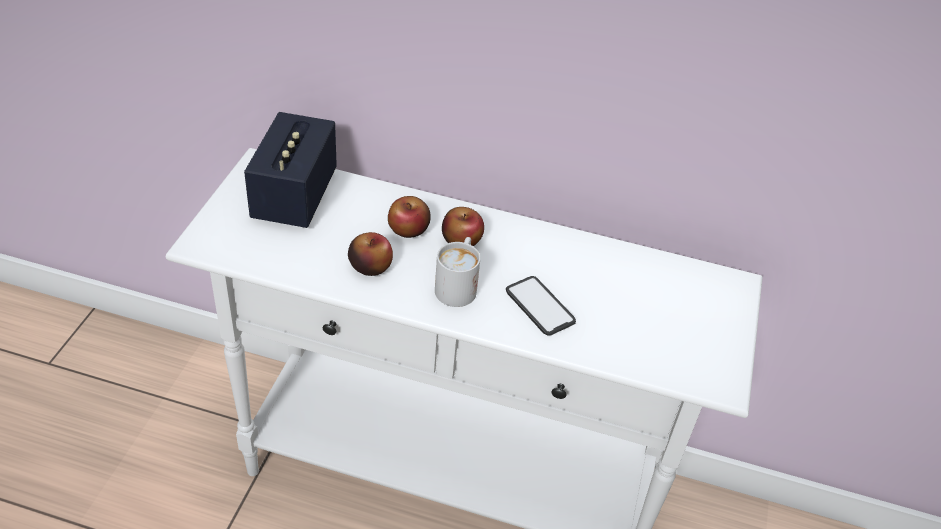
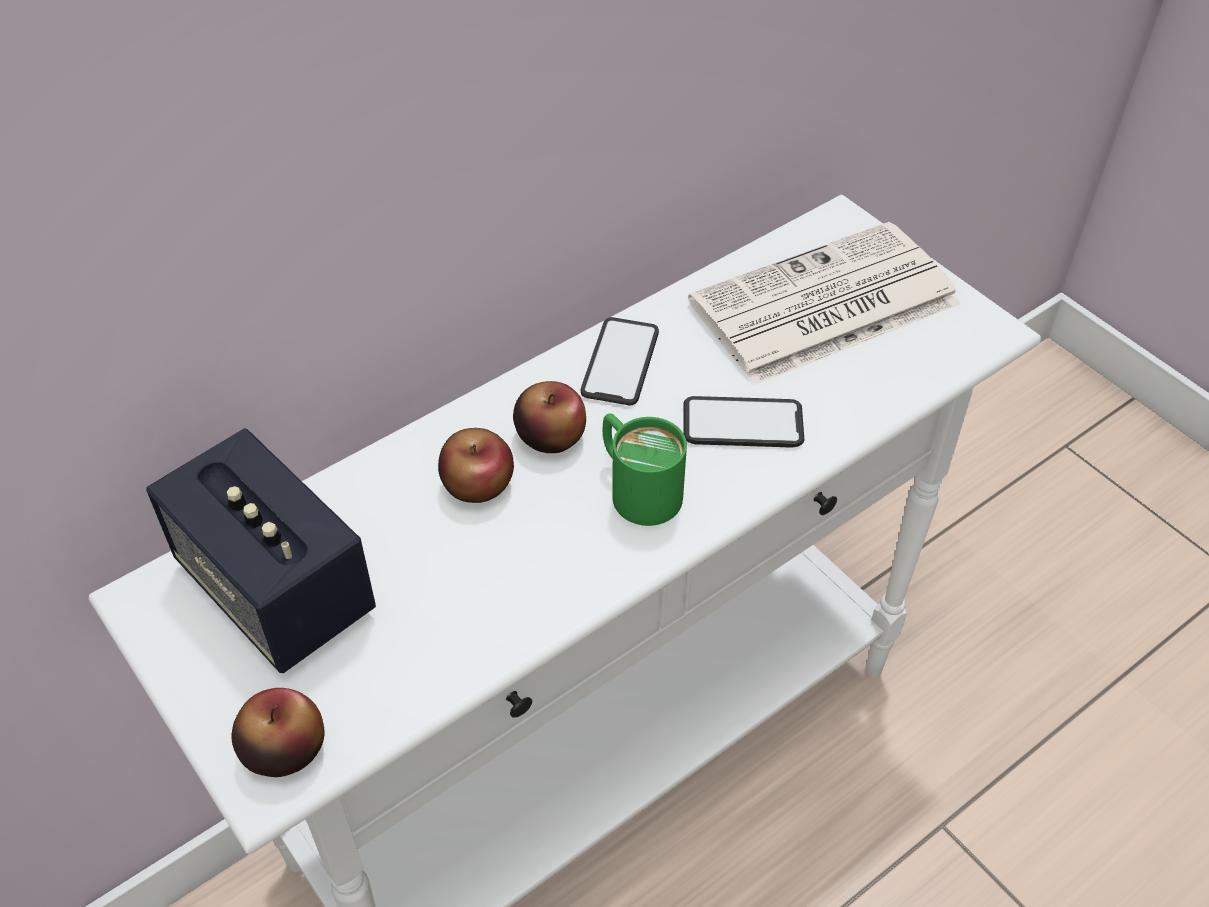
camera: 50 degrees left, 5 degrees up
apple [348,232,393,276] -> apple moved to [231,688,324,777]
white mug [435,237,480,307] -> green mug [603,413,687,526]
none -> phone [581,317,659,405]
none -> newspaper [688,222,960,385]

